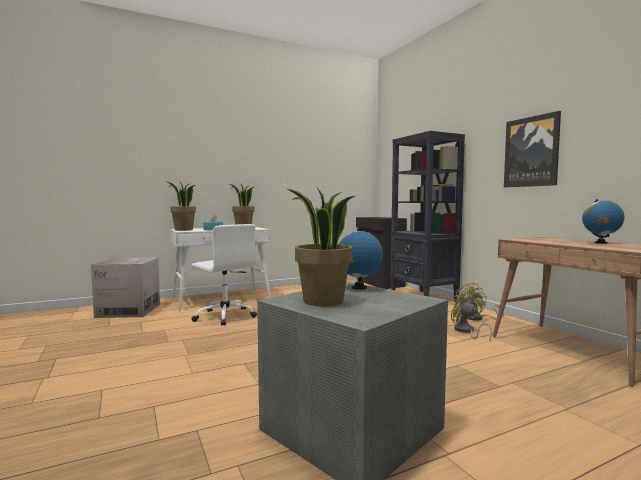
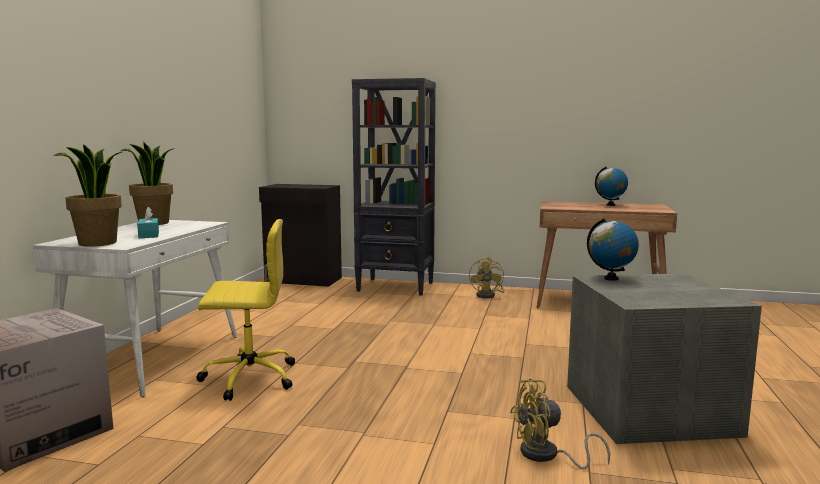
camera: 50 degrees left, 5 degrees up
white office chair [191,224,257,326] -> yellow office chair [196,219,295,401]
potted plant [288,186,355,307] -> none
yellow fan [451,290,492,341] -> yellow fan moved to [510,379,610,470]
picture [504,111,561,188] -> none

